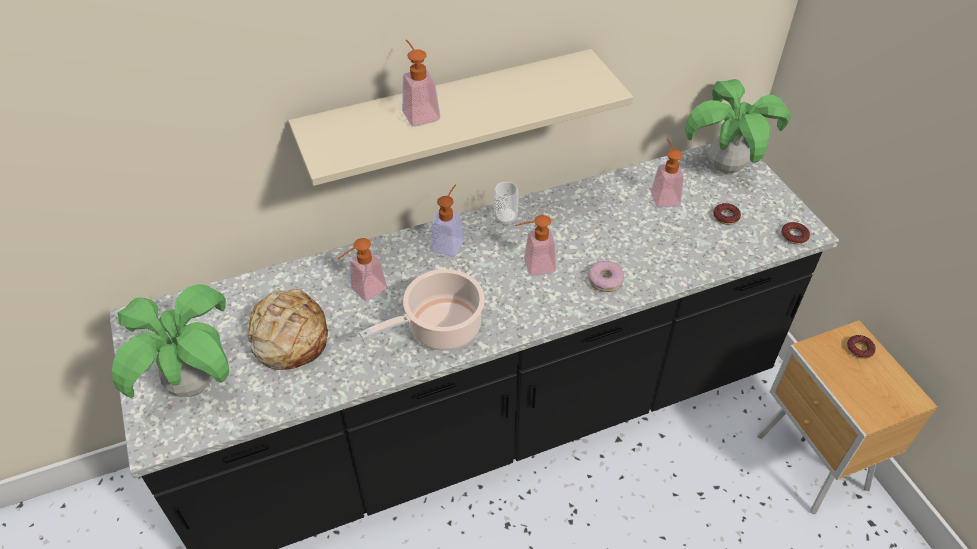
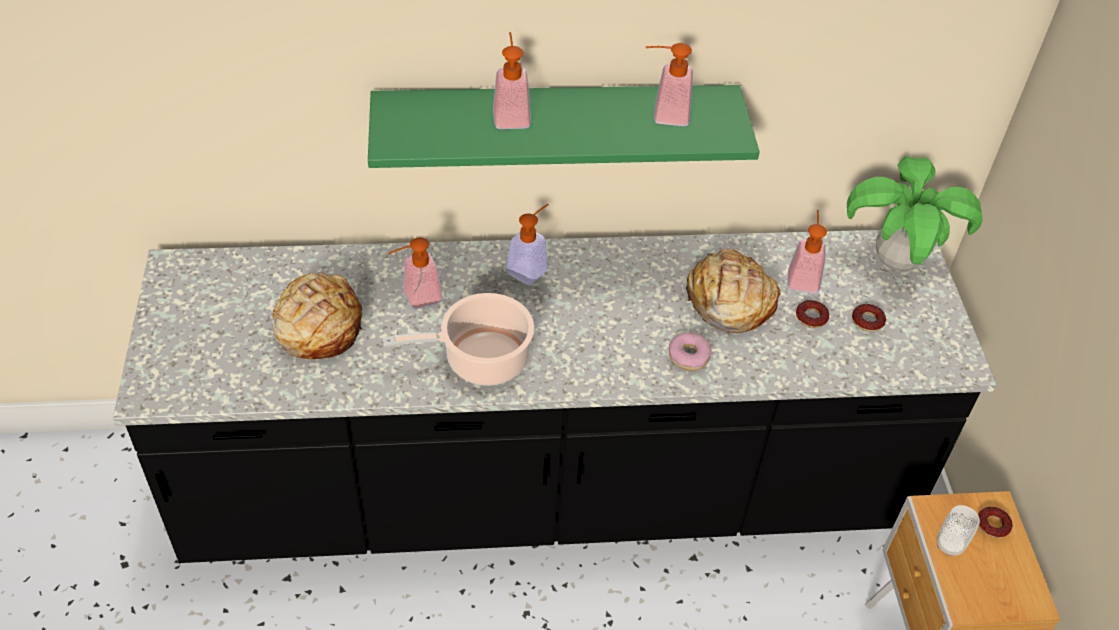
camera: 15 degrees right, 0 degrees up
potted plant [112,284,229,398] -> none
beige shelf [288,49,633,186] -> green shelf [368,85,760,168]
cup [494,182,519,226] -> cup moved to [937,505,980,556]
soap dispenser [515,215,556,276] -> soap dispenser moved to [646,43,693,126]
donut [781,222,810,245] -> donut moved to [796,300,829,328]
none -> bread [685,249,781,333]

